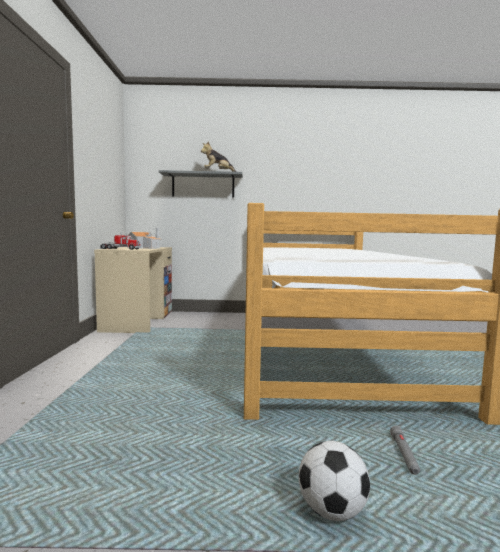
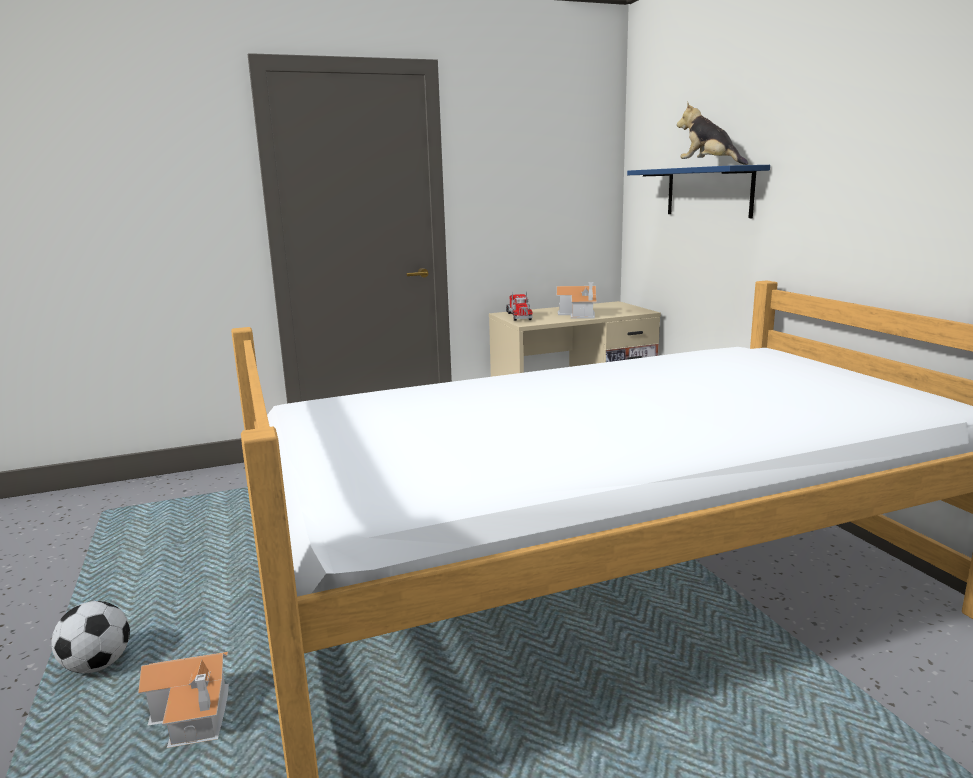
camera: 70 degrees right, 10 degrees up
grey shelf [159,170,243,198] -> blue shelf [627,165,770,218]
grey flashlight [390,426,420,474] -> toy house [138,652,229,748]

